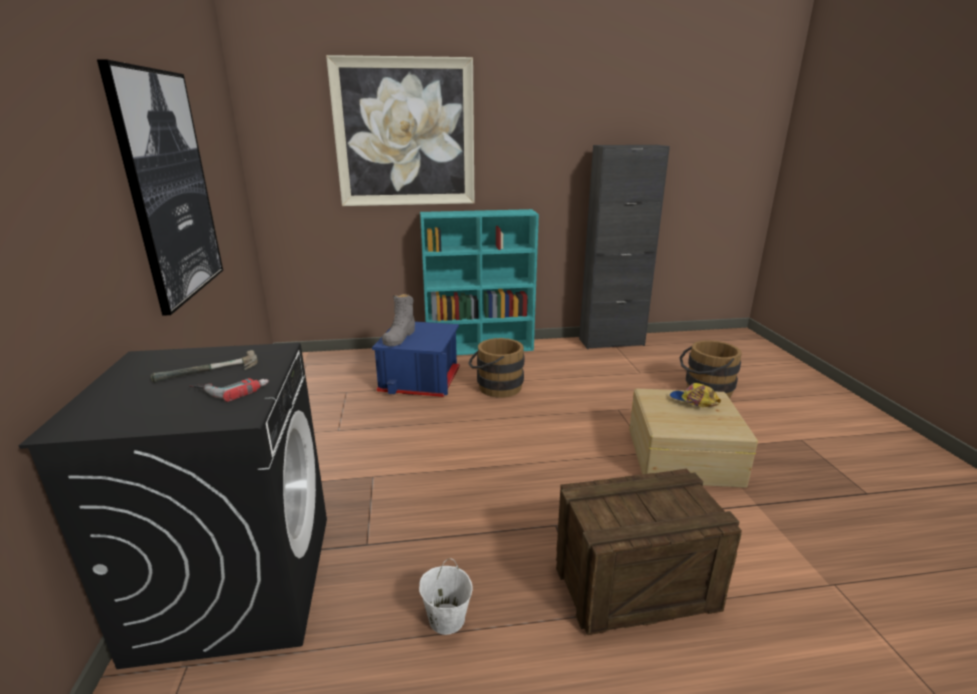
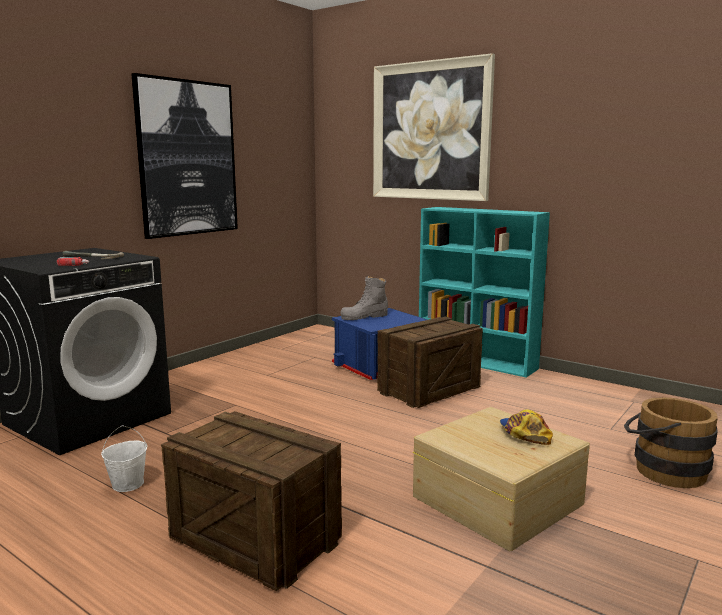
camera: 45 degrees right, 10 degrees down
brown bucket [468,338,525,398] -> crate [377,317,483,408]
black cabinet [579,145,670,349] -> none

